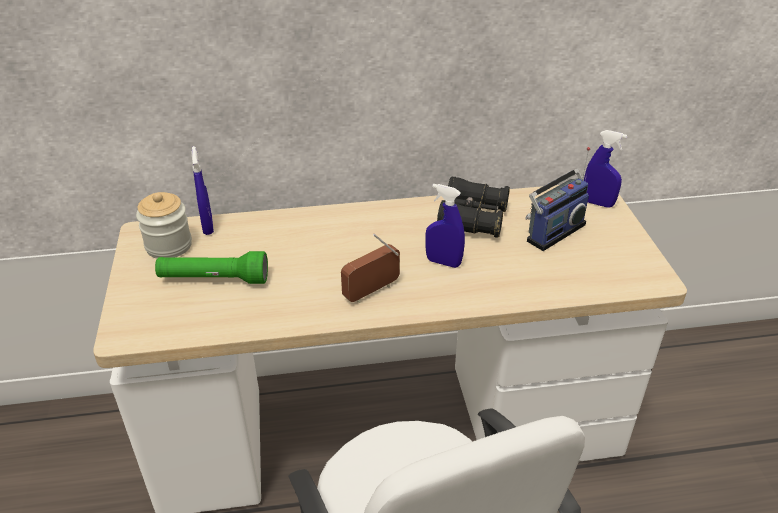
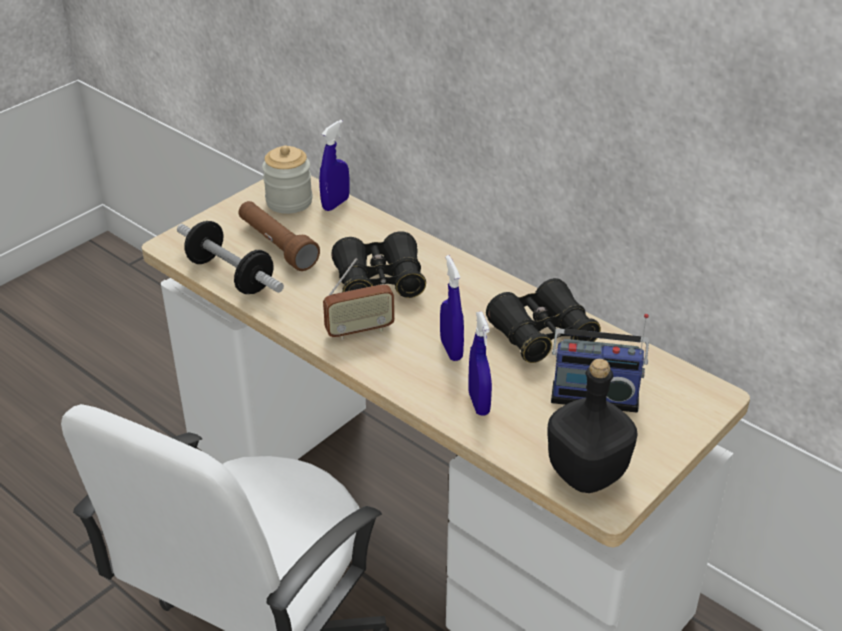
camera: 50 degrees right, 0 degrees up
green flashlight [155,251,268,284] -> brown flashlight [239,201,320,271]
radio [341,234,400,303] -> radio turned 150 degrees clockwise [323,258,395,340]
blue spray bottle [584,130,627,207] -> blue spray bottle moved to [468,312,492,416]
none -> dumbbell [177,221,284,294]
none -> black binoculars [331,231,426,298]
none -> black bottle [547,359,638,493]

